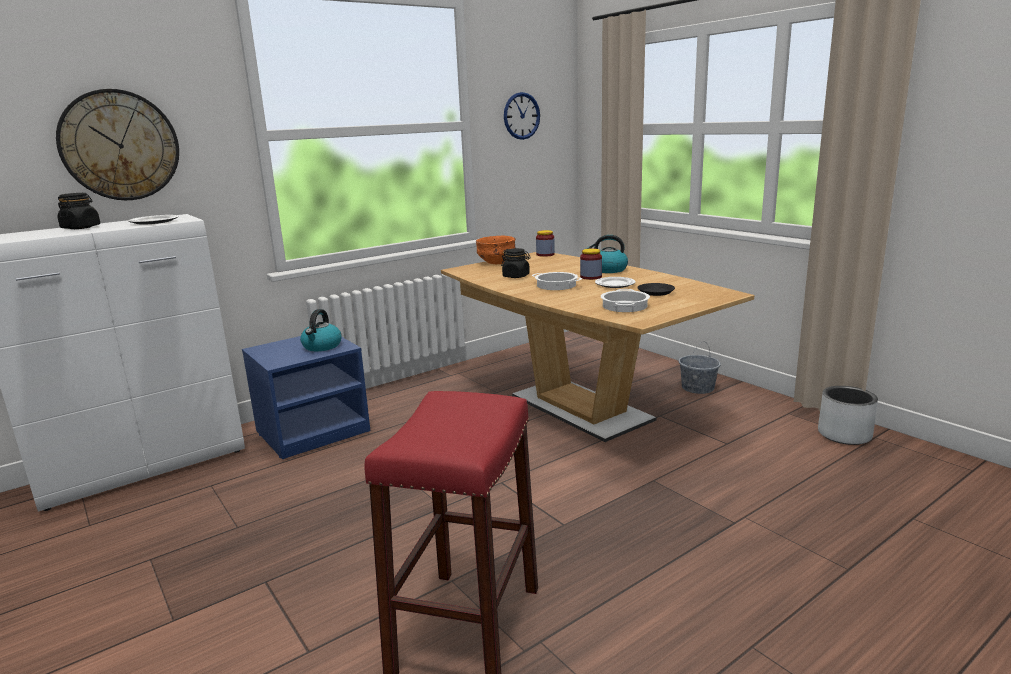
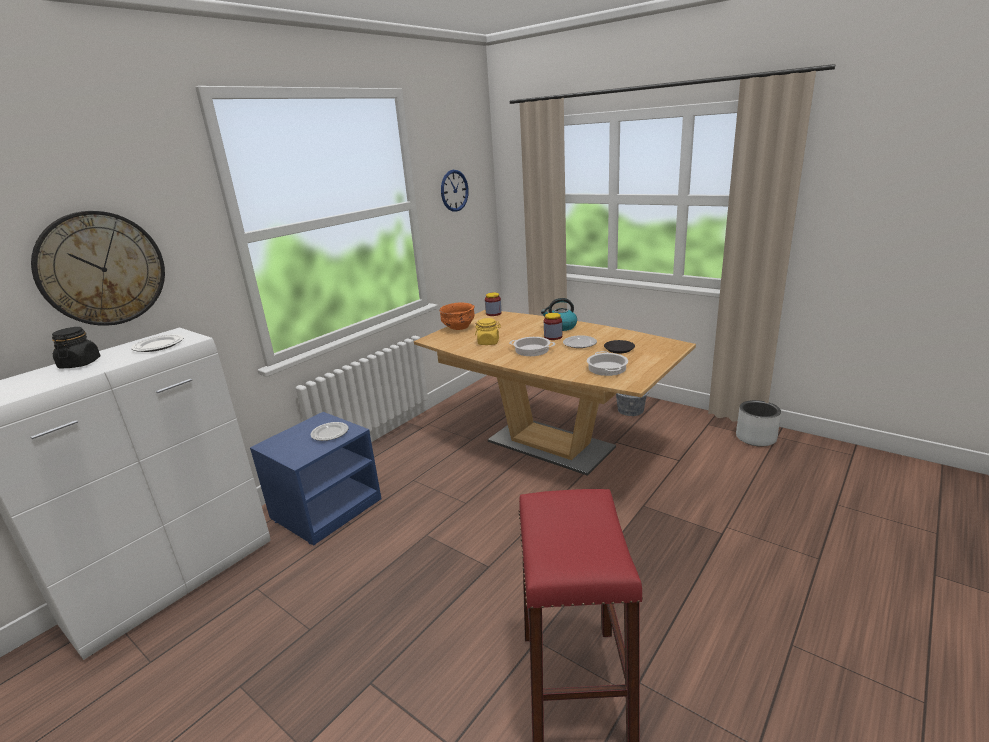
camera: 15 degrees left, 5 degrees up
kettle [300,309,342,351] -> plate [311,422,348,441]
black jar [501,248,531,278] -> yellow jar [475,318,501,345]

